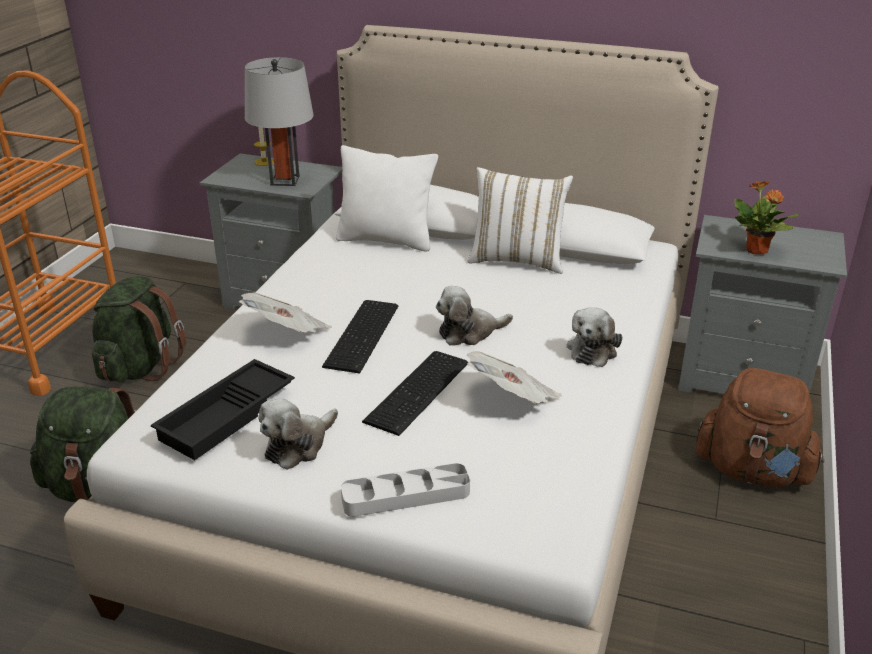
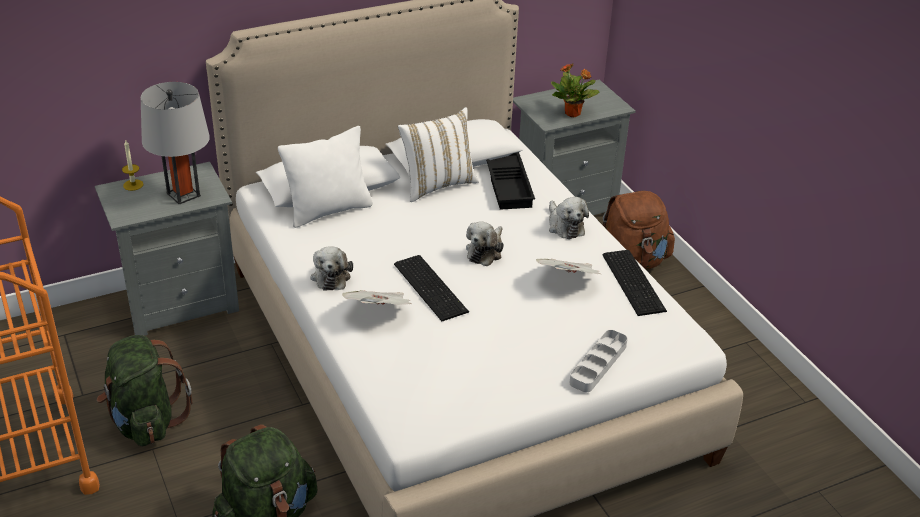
camera: 45 degrees left, 5 degrees up
black tray [151,359,295,460] -> black tray moved to [486,152,535,210]
plush toy [258,398,338,470] -> plush toy moved to [311,246,353,291]
keyboard [362,351,468,436] -> keyboard moved to [602,250,667,316]

